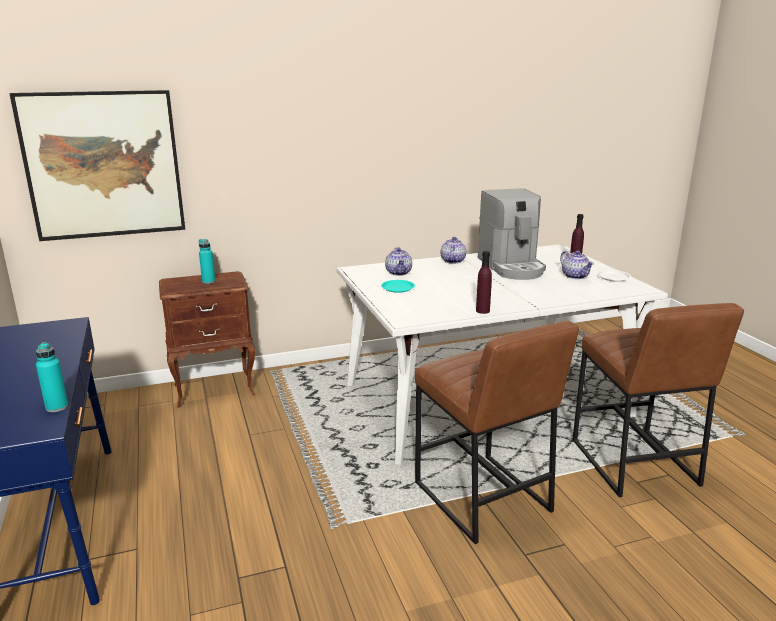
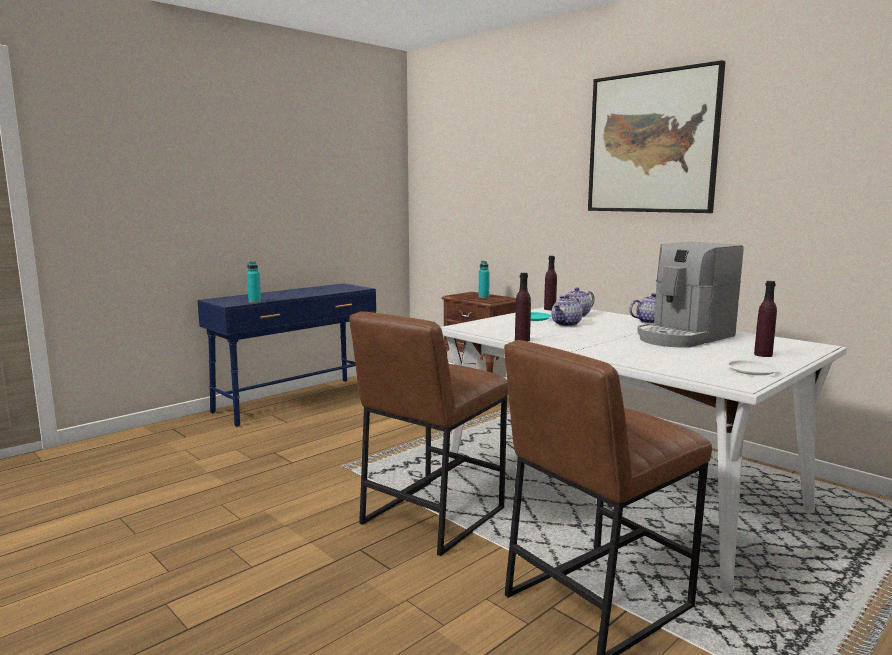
camera: 65 degrees right, 10 degrees down
picture [10,90,185,241] -> picture moved to [588,60,726,213]
teapot [560,250,594,279] -> teapot moved to [551,294,583,326]
none -> purple bottle [544,256,557,310]

